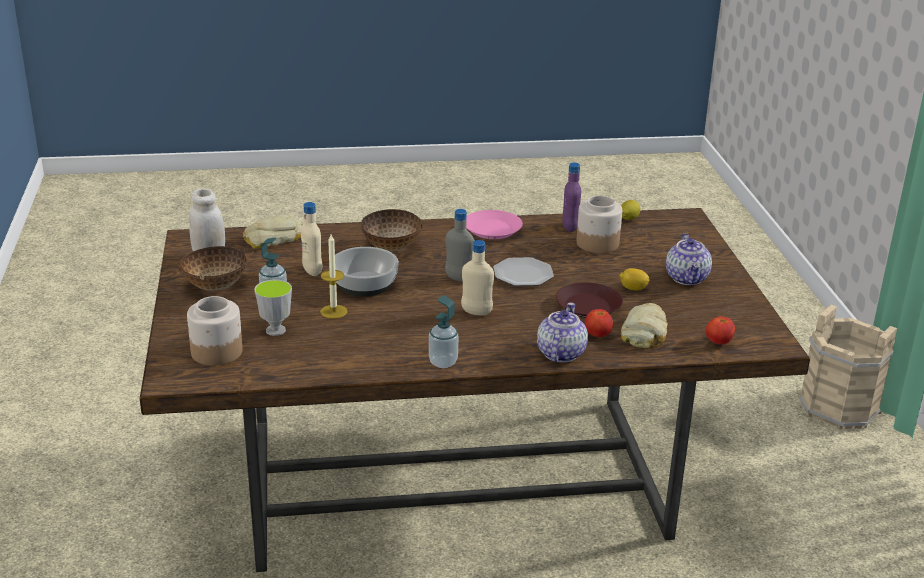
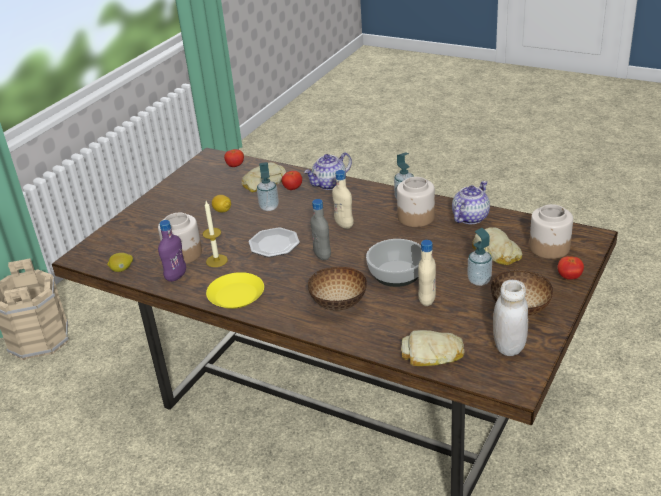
camera: 140 degrees left, 5 degrees up
cup [254,280,292,336] -> bread [472,227,523,265]
candle [320,234,347,319] -> candle moved to [202,201,228,267]
pink plate [466,210,523,239] -> yellow plate [206,272,264,309]
brown plate [556,282,623,318] -> soap dispenser [257,162,279,211]
teapot [666,233,712,285] -> teapot moved to [452,181,490,224]
none -> jar [397,177,435,227]
none -> tomato [558,256,584,280]

